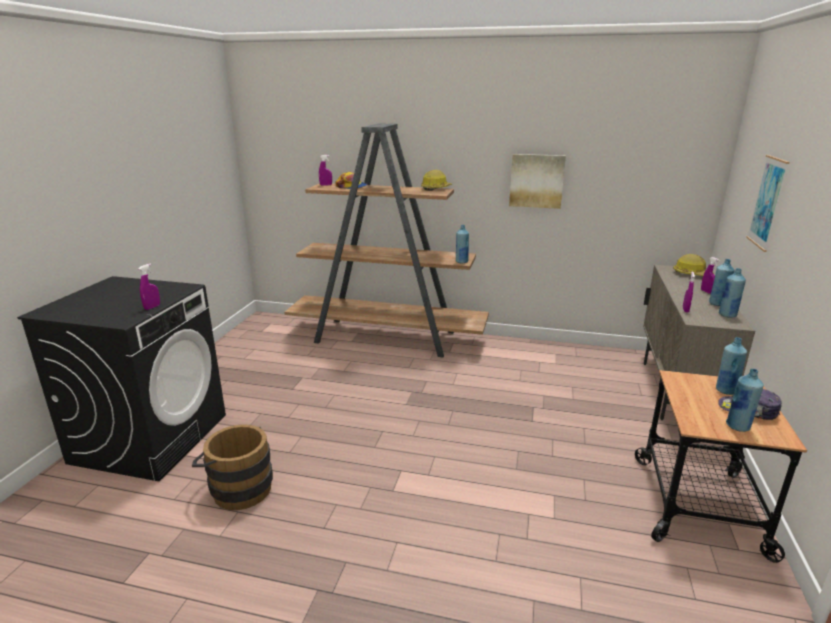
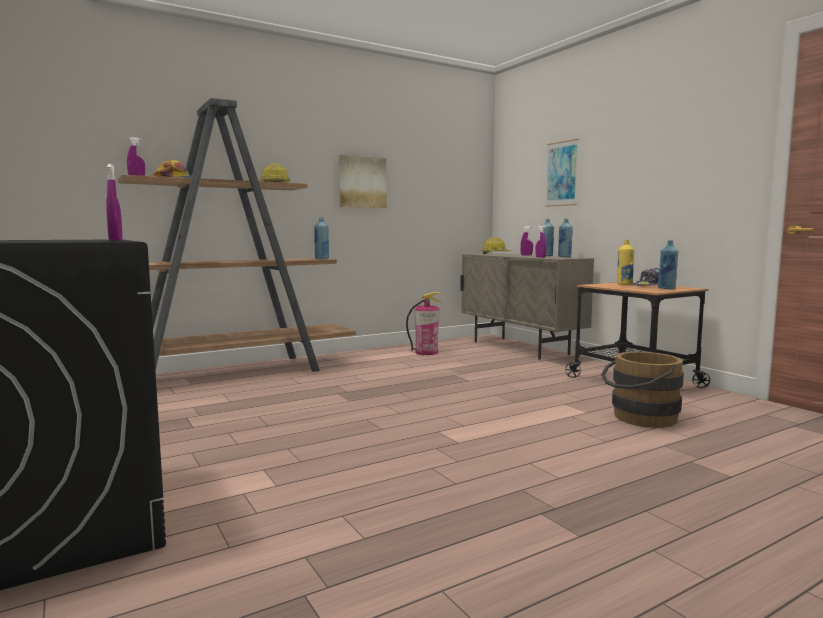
camera: 45 degrees left, 15 degrees down
brown bucket [192,424,273,510] -> brown bucket moved to [601,352,684,428]
blue bottle [716,337,747,395] -> yellow bottle [617,240,634,285]
none -> fire extinguisher [406,292,443,355]

